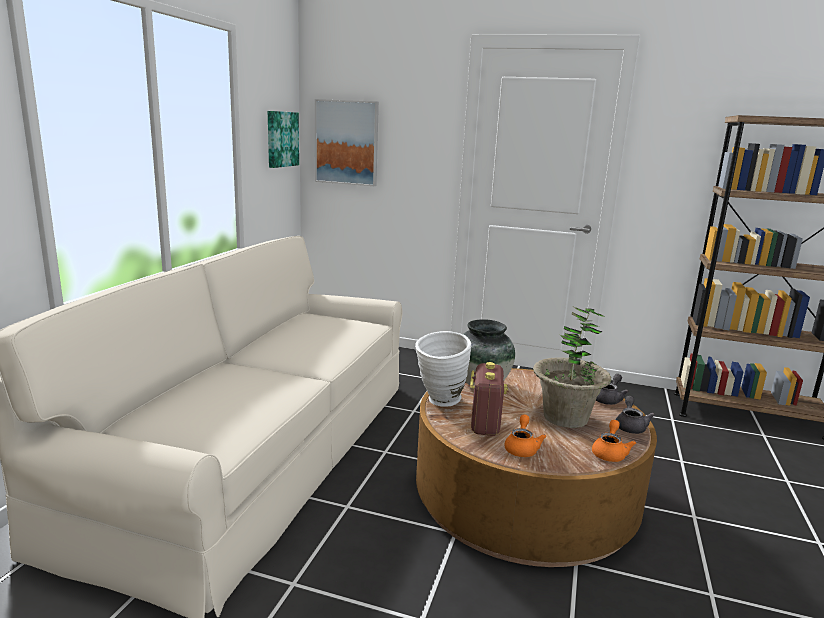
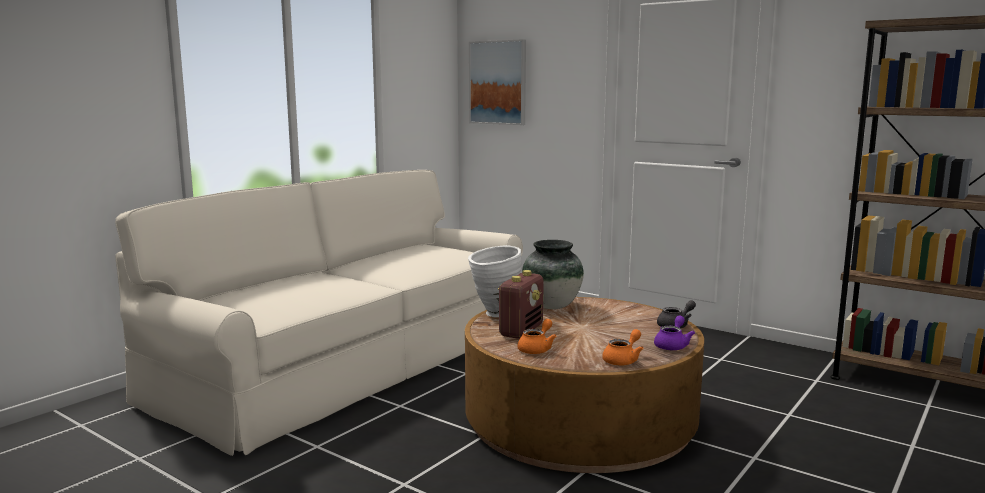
camera: 20 degrees right, 5 degrees down
picture [268,111,299,168] -> none
potted plant [533,306,611,428] -> none
grey teapot [616,396,655,434] -> purple teapot [654,315,695,350]

